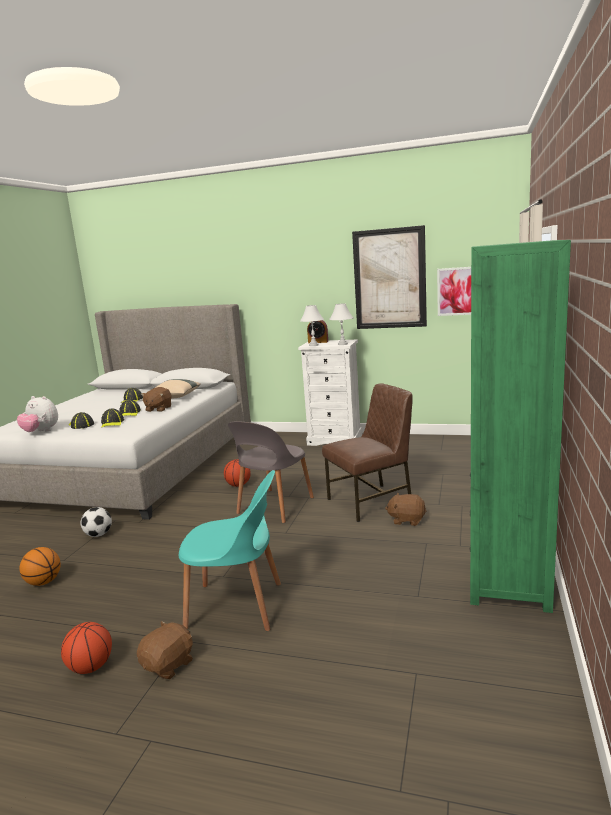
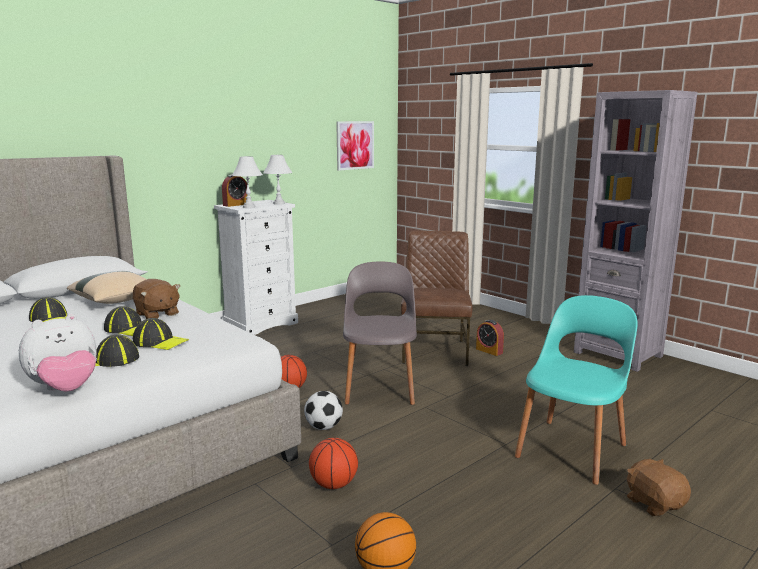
camera: 60 degrees left, 0 degrees up
basketball [61,622,112,674] -> basketball moved to [309,438,358,489]
football [80,507,112,537] -> football moved to [304,391,343,430]
grey chair [228,421,314,523] -> grey chair turned 150 degrees counterclockwise [343,262,417,405]
picture [352,225,427,329] -> none
brown plush toy [385,493,426,526] -> alarm clock [476,320,504,356]
green bookcase [469,240,571,613] -> grey bookcase [574,90,698,372]

